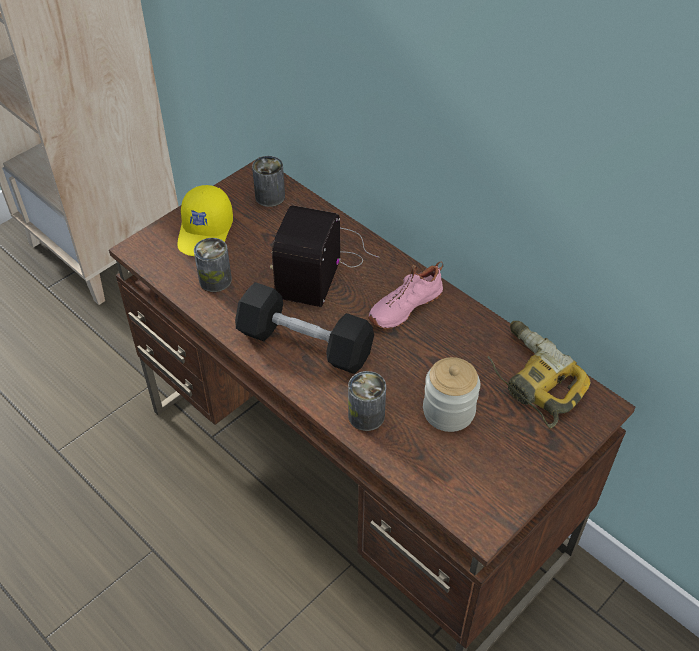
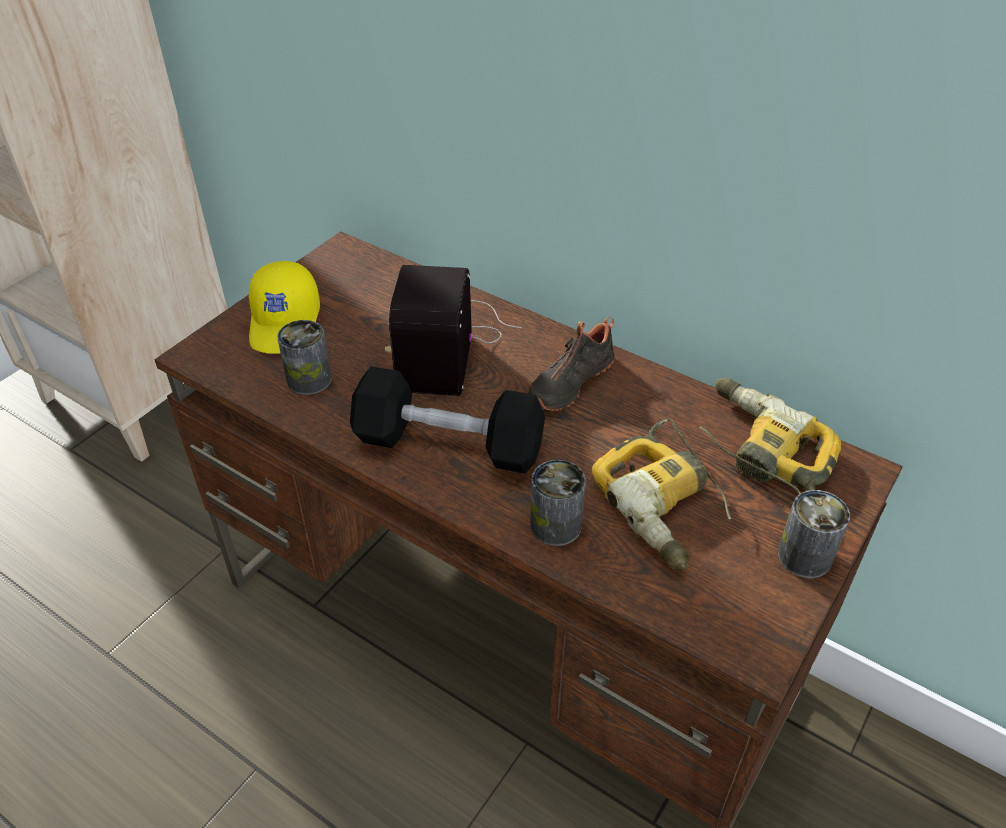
camera: 10 degrees left, 5 degrees down
can [252,156,285,207] -> can moved to [778,490,850,578]
pink shoe [368,262,443,329] -> black shoe [529,317,614,411]
jar [423,357,480,432] -> power drill [592,418,731,569]

